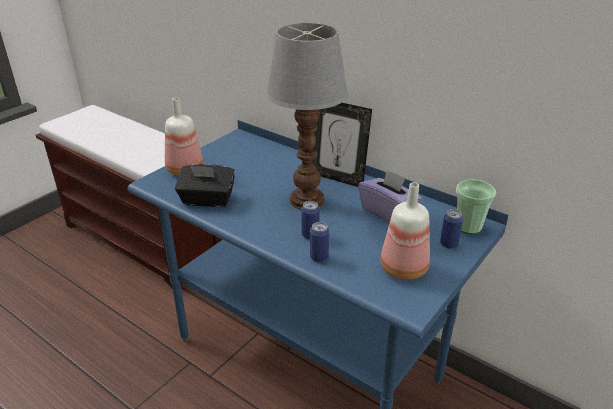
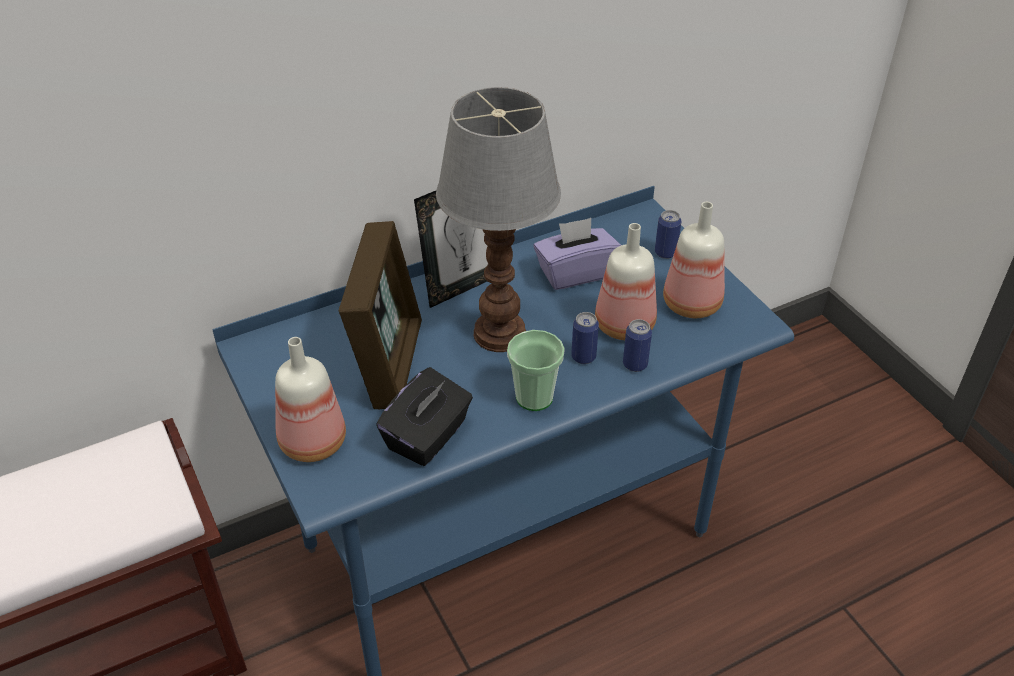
camera: 65 degrees left, 10 degrees up
cup [456,179,496,235] -> cup moved to [507,330,565,411]
none -> picture frame [339,221,422,409]
none -> bottle [595,223,657,340]

